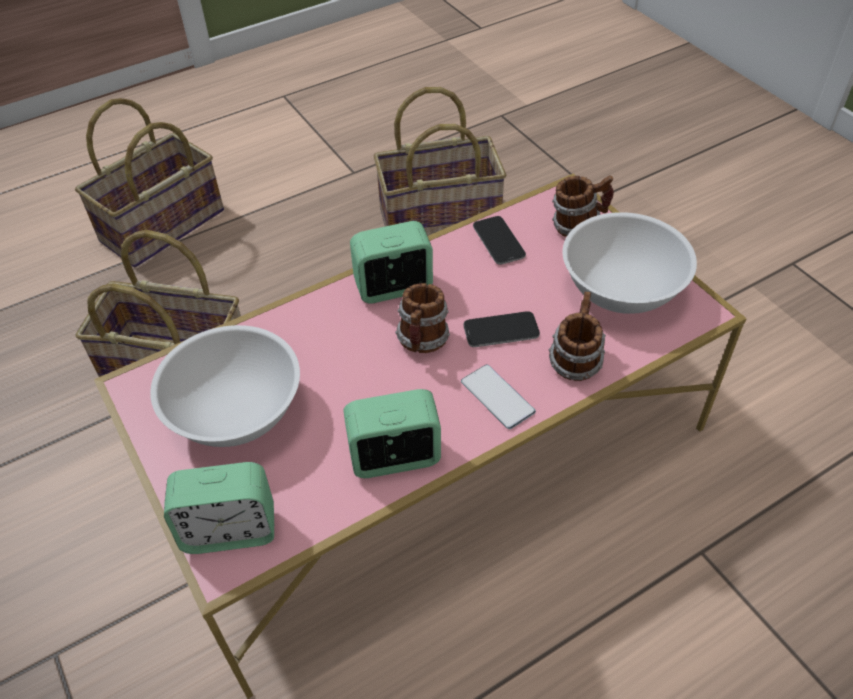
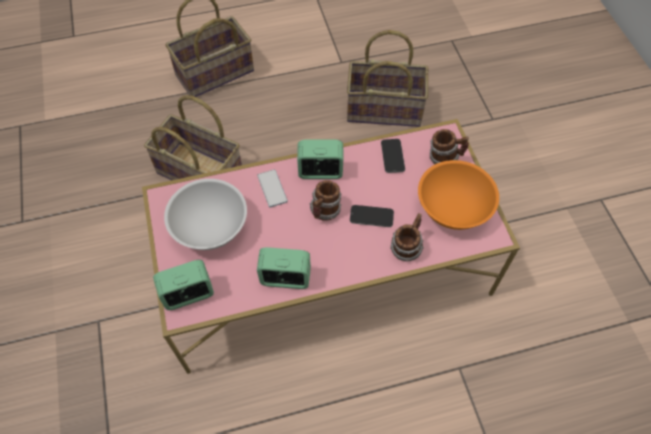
camera: 15 degrees right, 10 degrees up
alarm clock [164,462,274,554] -> alarm clock turned 150 degrees clockwise [153,260,214,310]
phone [461,365,536,429] -> phone moved to [257,170,288,207]
white bowl [563,212,697,314] -> orange bowl [418,160,499,230]

